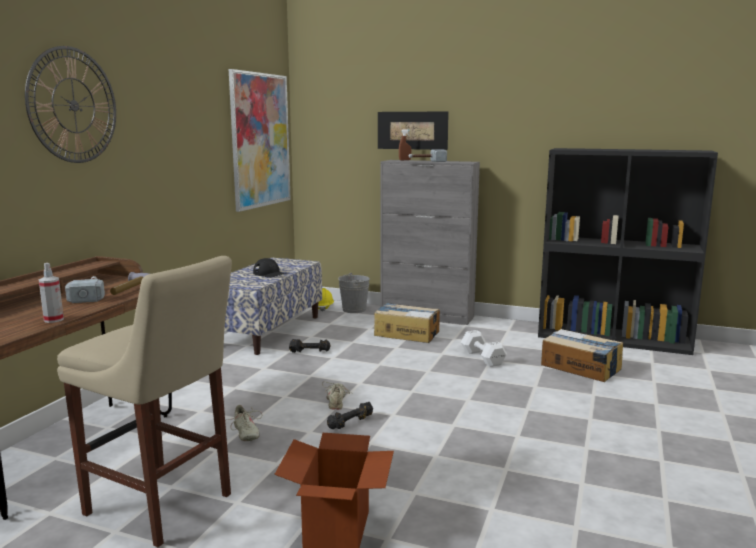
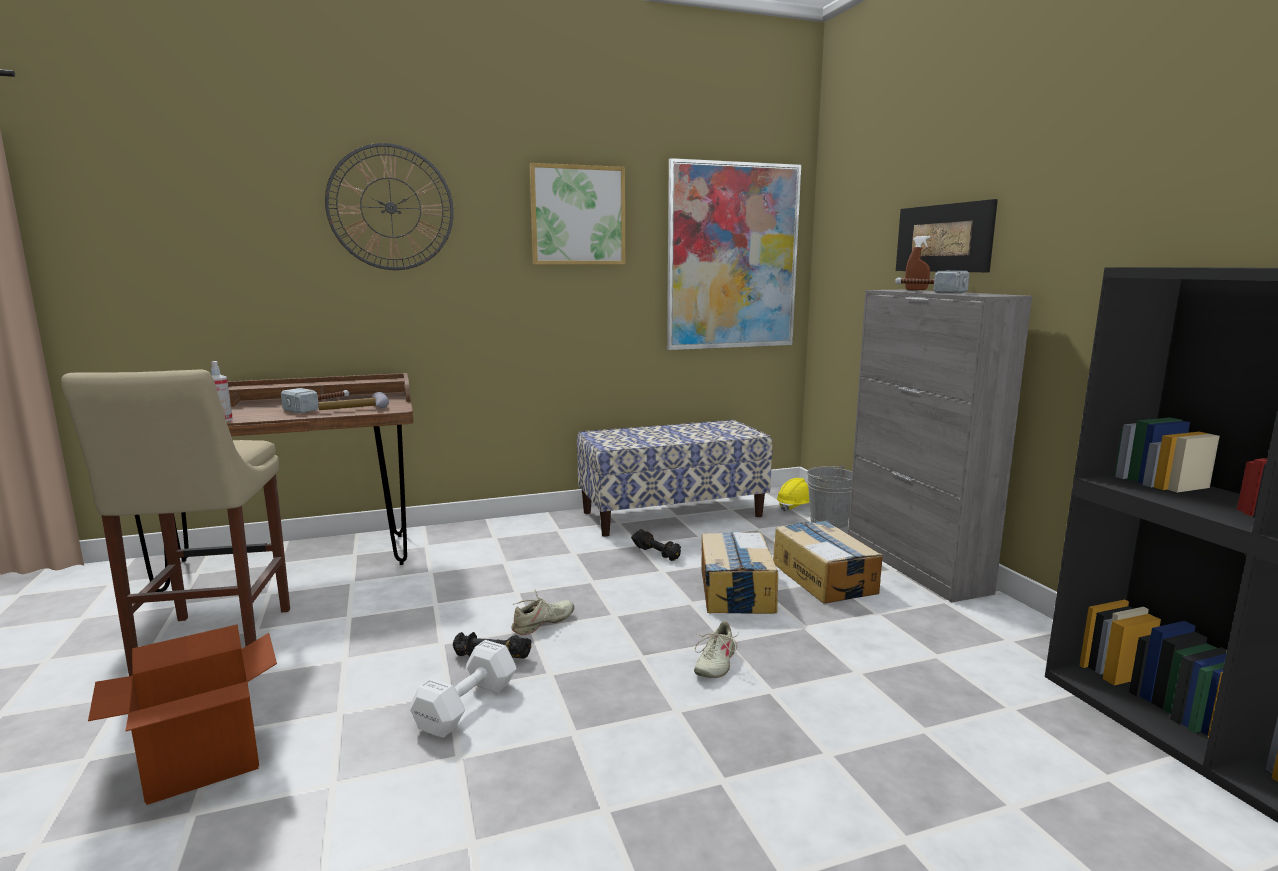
camera: 50 degrees right, 0 degrees up
beige shoe [226,405,262,441] -> beige shoe moved to [694,621,740,678]
black cap [253,258,287,278] -> none
white dumbbell [461,330,507,367] -> white dumbbell moved to [410,640,517,738]
cardboard box [541,329,623,382] -> cardboard box moved to [702,531,778,614]
none -> picture [529,163,625,265]

